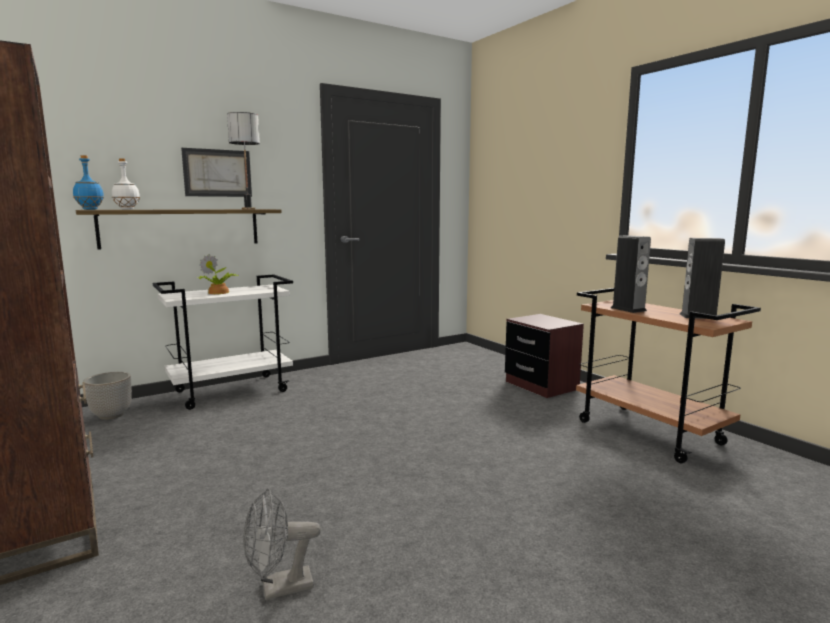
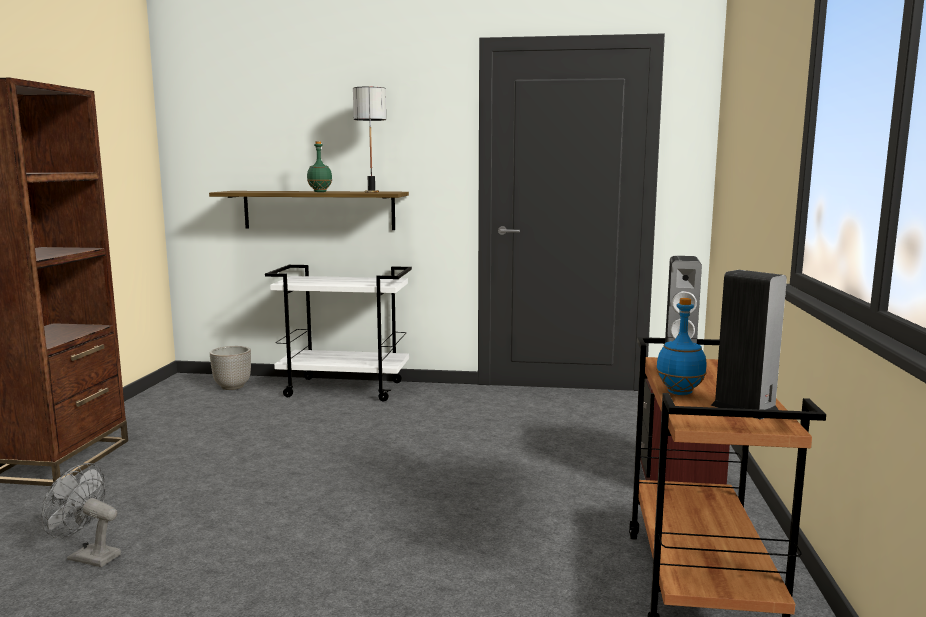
camera: 40 degrees right, 0 degrees up
blue bottle [73,155,104,210] -> blue bottle moved to [656,298,707,395]
white bottle [112,158,140,210] -> none
picture [181,148,252,197] -> none
potted plant [197,254,239,294] -> none
none -> green bottle [307,141,332,192]

